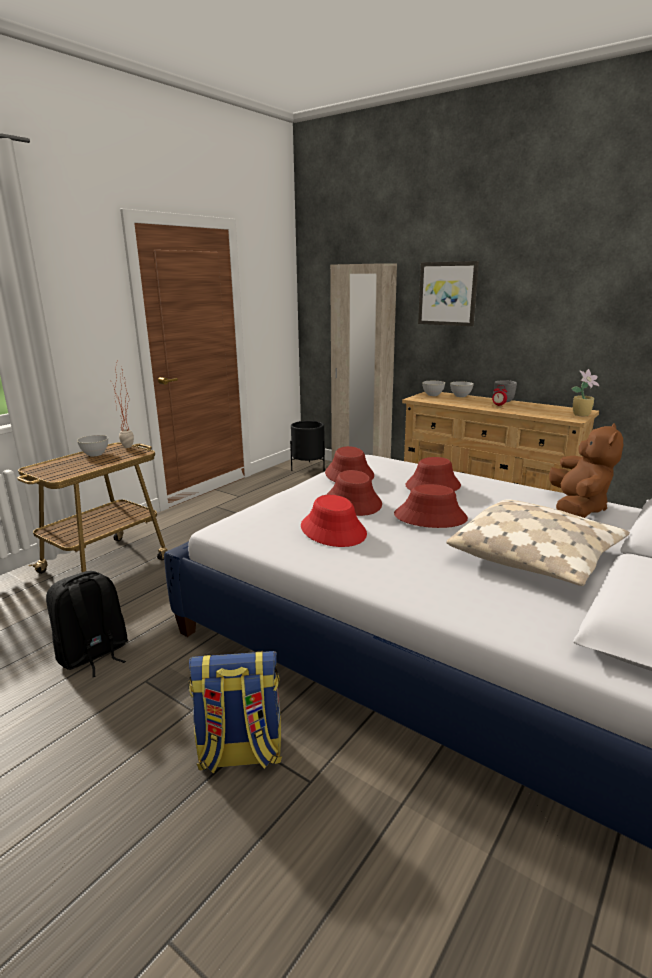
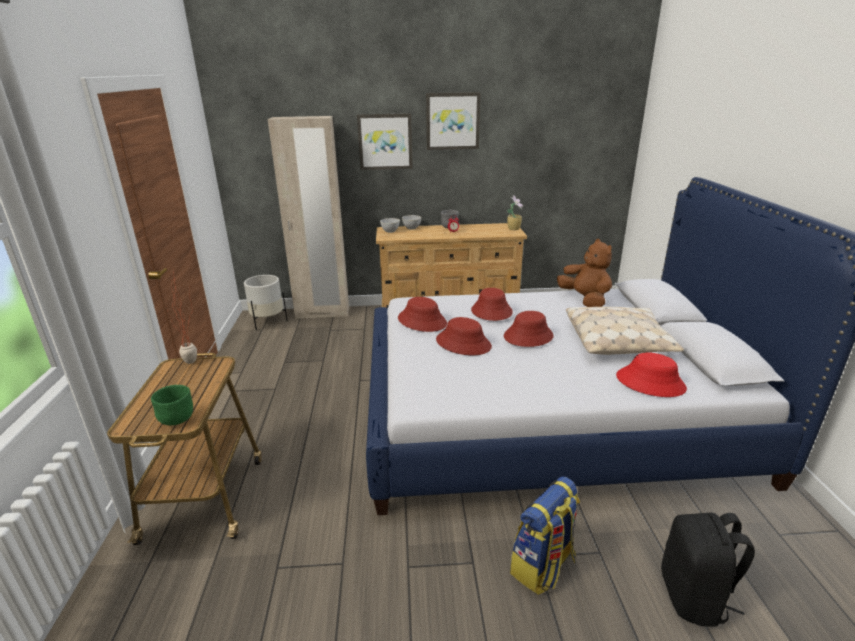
camera: 40 degrees left, 5 degrees up
black backpack [46,571,128,677] -> black backpack moved to [661,513,755,626]
grey bowl [77,435,108,456] -> none
black planter [290,421,325,471] -> white planter [244,275,288,330]
red hat [301,495,367,547] -> red hat moved to [616,352,687,397]
none -> green bowl [151,385,193,425]
none -> picture [426,92,481,150]

